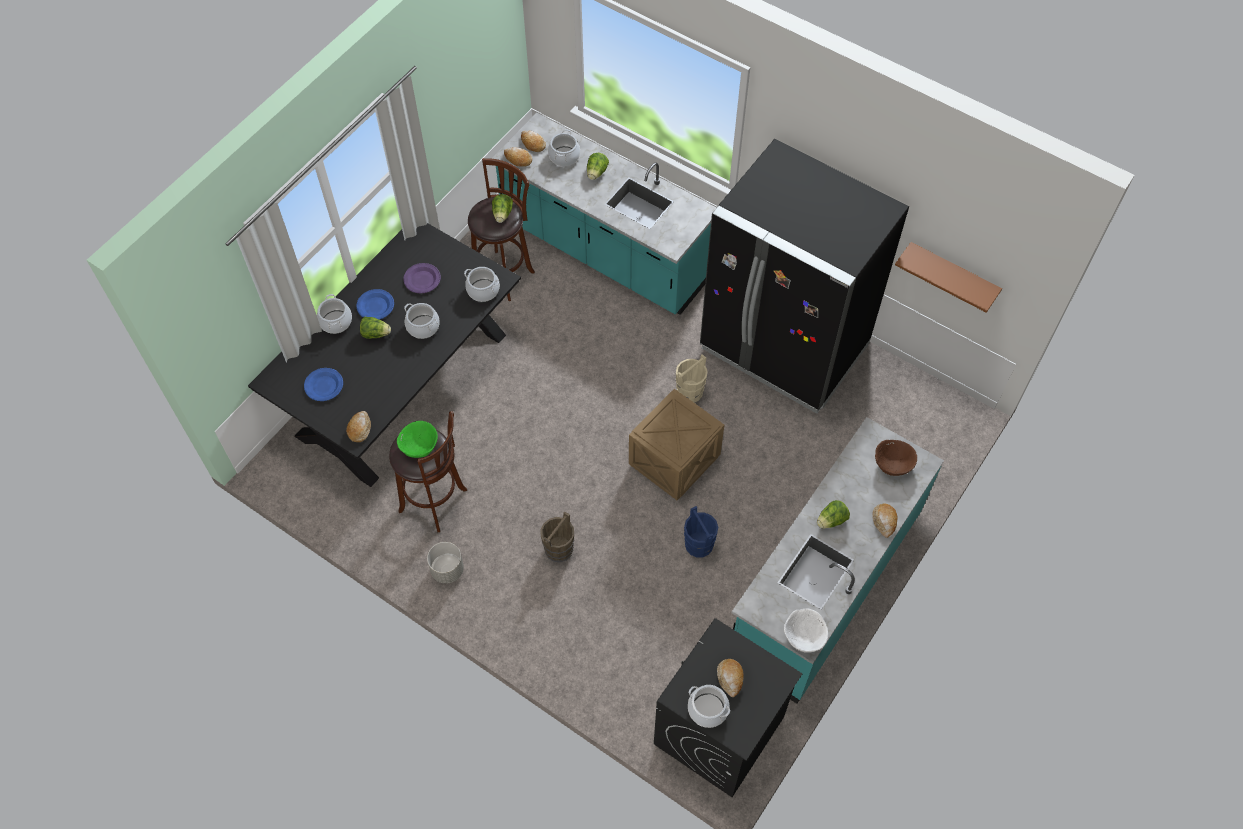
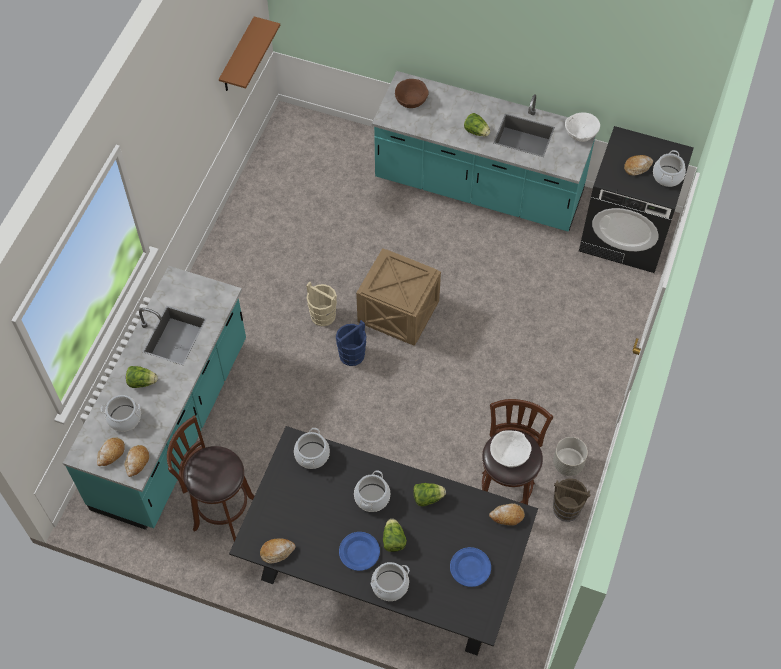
camera: 105 degrees left, 0 degrees up
green bowl [397,421,438,458] -> white bowl [490,430,532,468]
purple plate [404,263,441,293] -> none
lettuce [492,194,513,223] -> lettuce moved to [413,483,446,506]
brown bucket [540,511,574,562] -> brown bucket moved to [553,478,591,522]
blue bucket [684,506,718,557] -> blue bucket moved to [336,320,366,366]
black fridge [700,139,909,414] -> none
bread [872,504,897,538] -> bread moved to [260,538,296,563]

